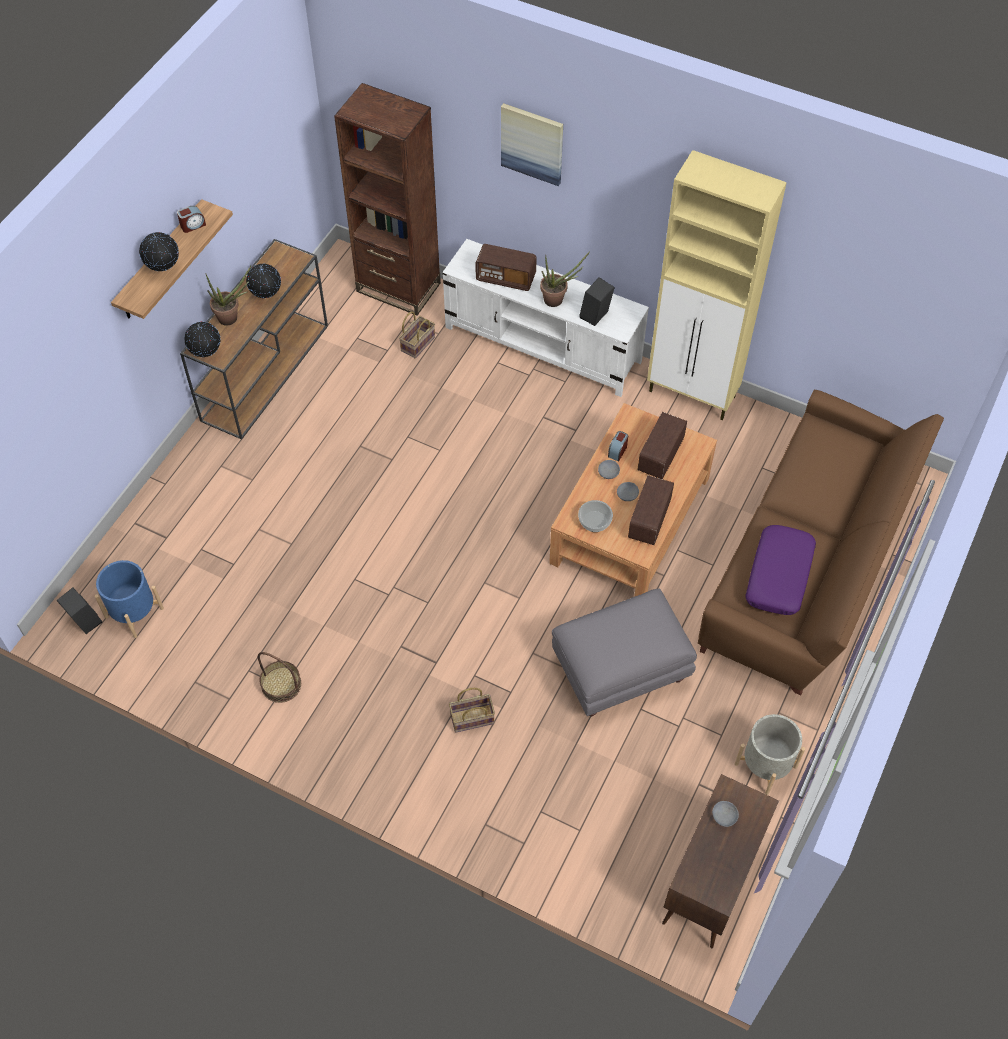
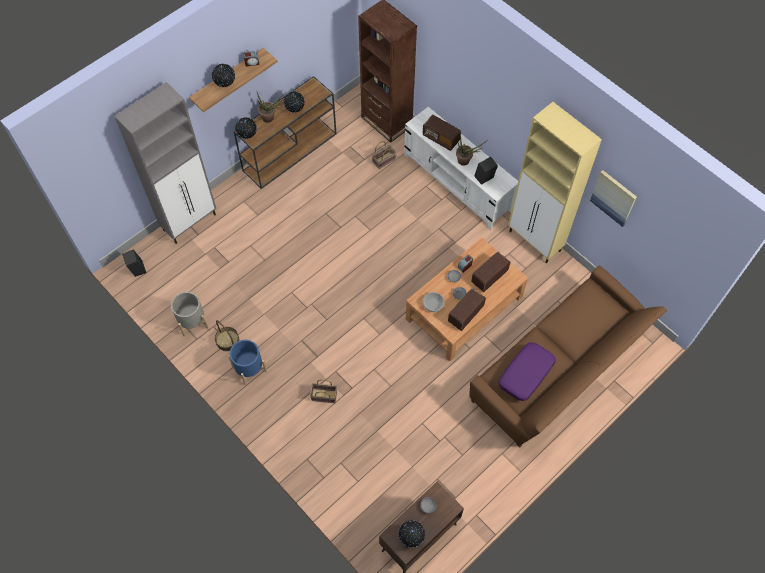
camera: 20 degrees right, 5 degrees up
blue planter [95,560,164,638] -> blue planter moved to [228,340,267,385]
picture [501,103,563,186] -> picture moved to [590,170,637,227]
grey ottoman [552,589,697,716] -> none
grey planter [735,714,805,795] -> grey planter moved to [171,292,208,336]
none -> grey cabinet [114,82,216,244]
none -> globe [399,520,425,548]

